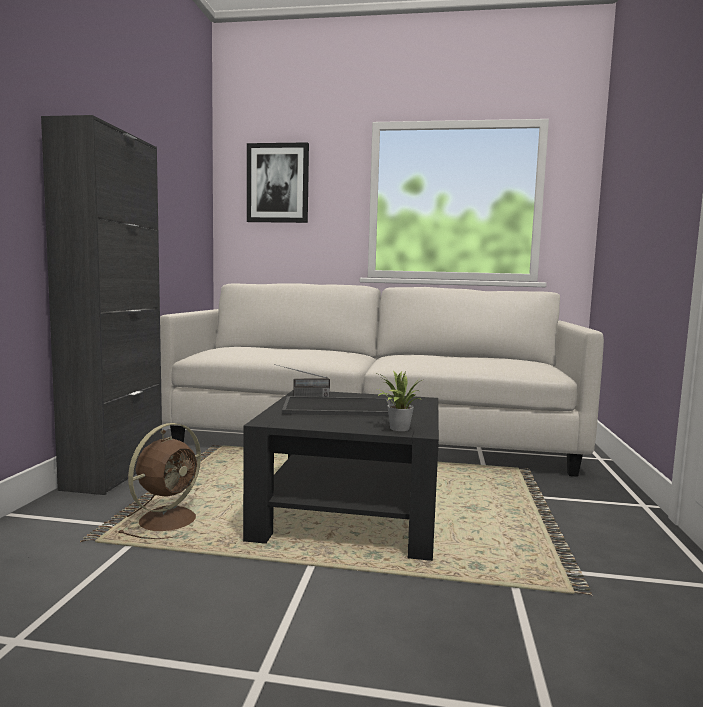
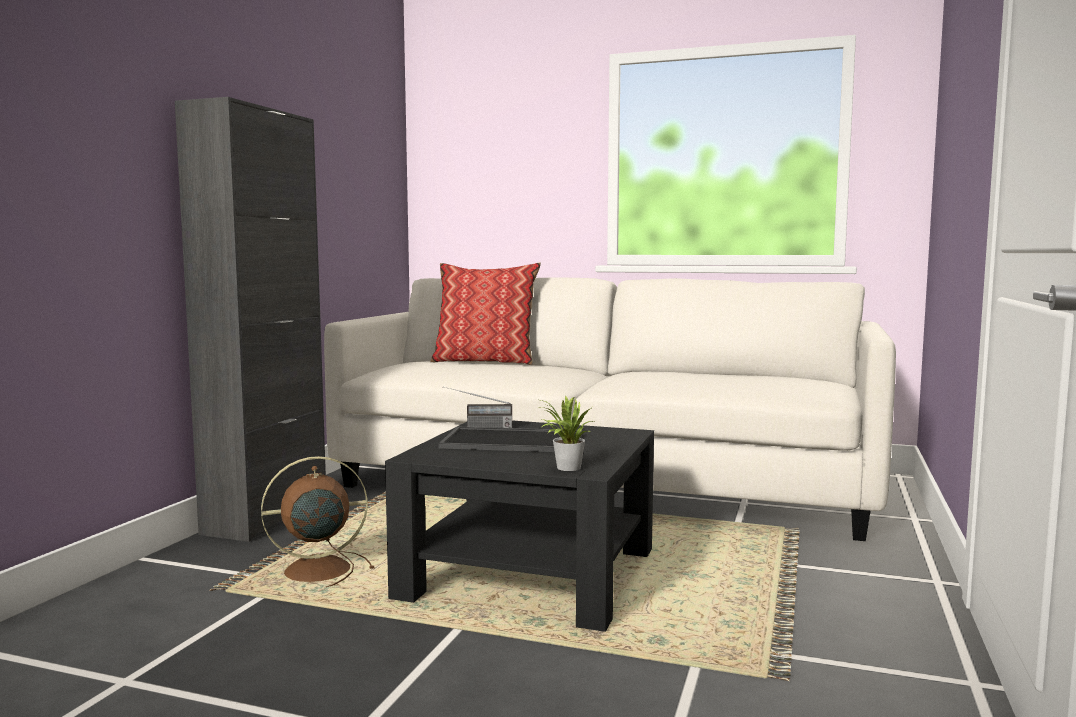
camera: 10 degrees right, 0 degrees up
brown fan [118,423,201,539] -> brown fan turned 150 degrees counterclockwise [261,456,374,588]
picture [247,142,309,223] -> none
none -> pillow [430,262,541,365]

